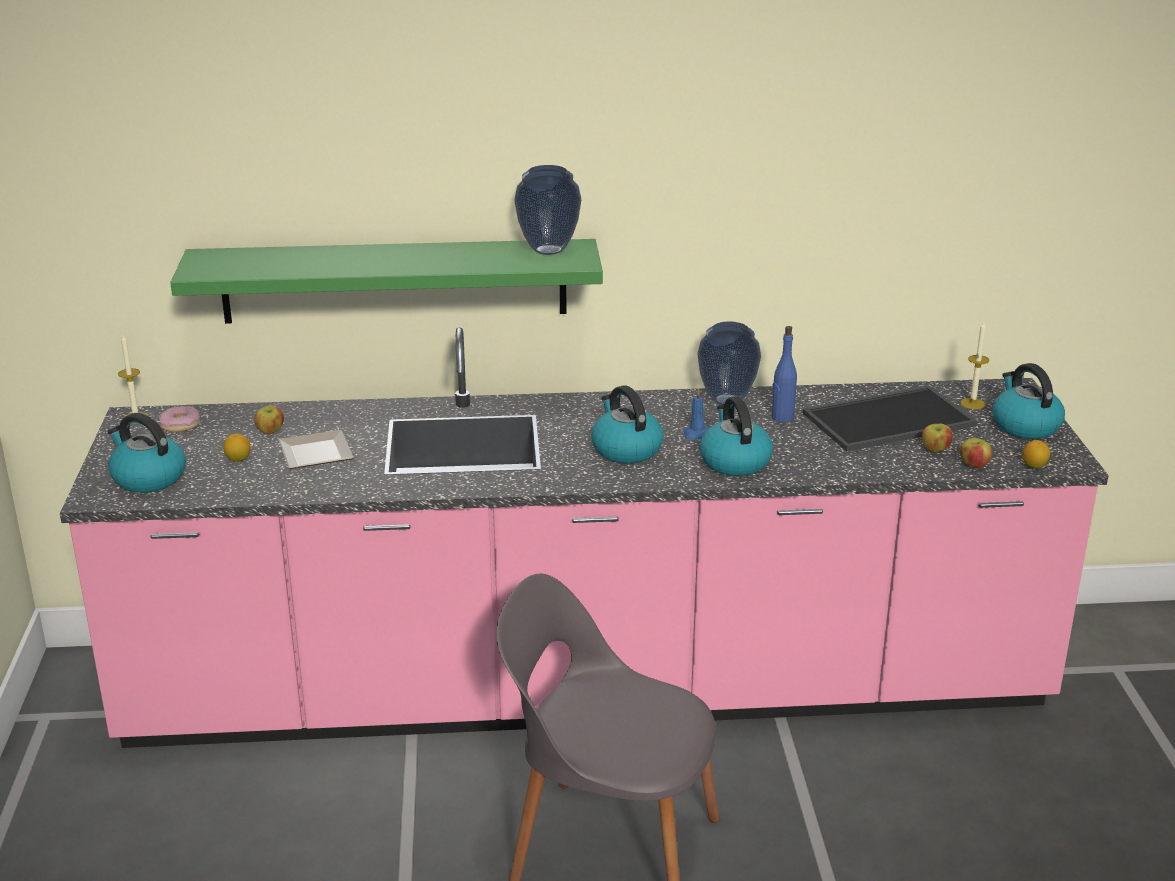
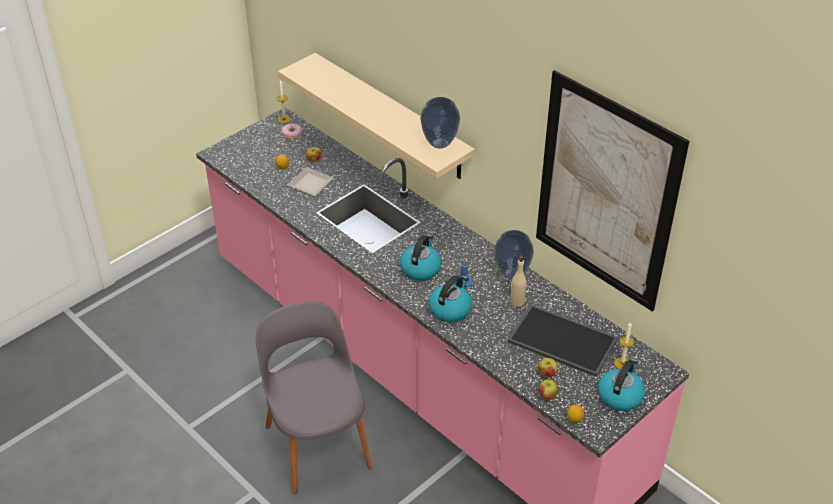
camera: 50 degrees right, 15 degrees up
kettle [108,413,186,493] -> none
green shelf [170,239,603,324] -> beige shelf [278,53,475,179]
blue bottle [772,326,797,422] -> beige bottle [510,256,526,307]
none -> picture [536,70,690,312]

